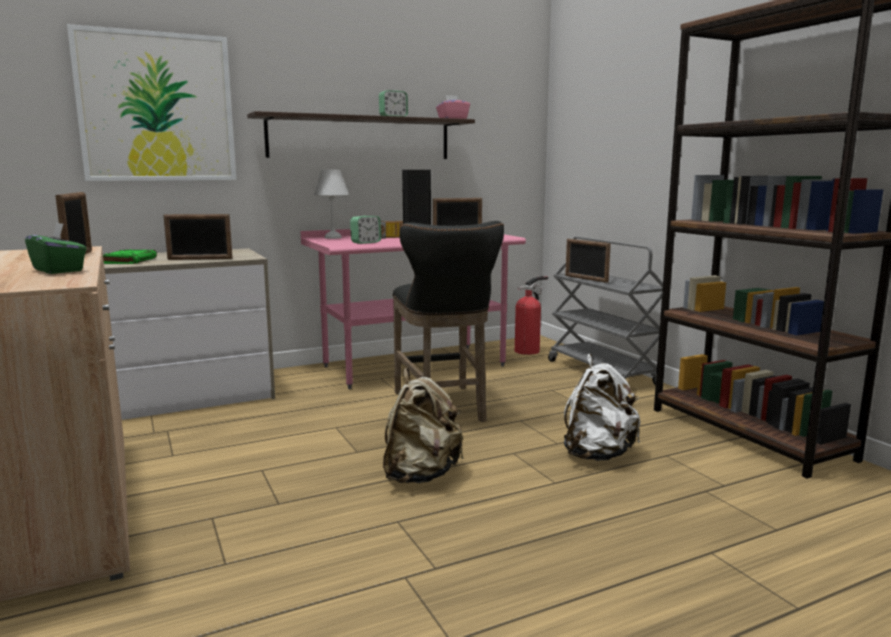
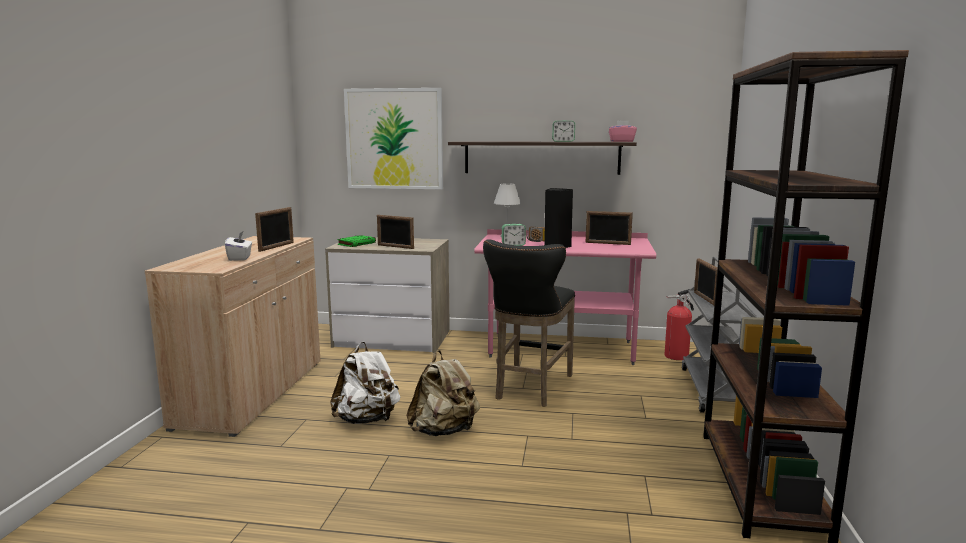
camera: 35 degrees right, 0 degrees up
green tissue box [25,223,86,274] -> white tissue box [225,232,252,261]
white backpack [564,354,641,461] -> white backpack moved to [330,342,400,424]

